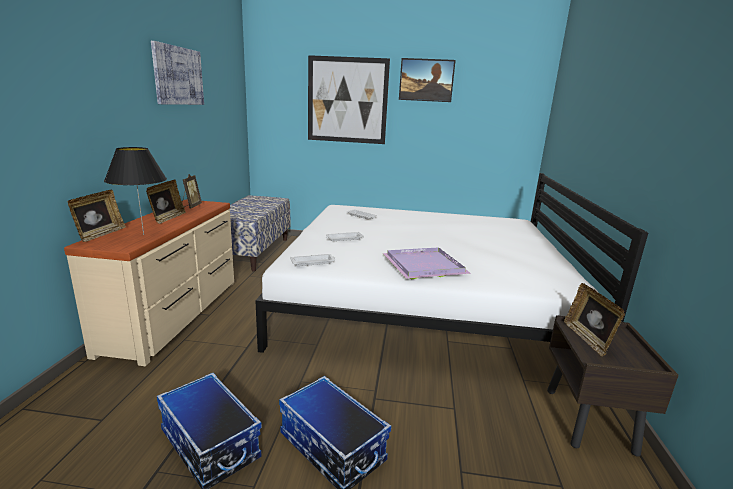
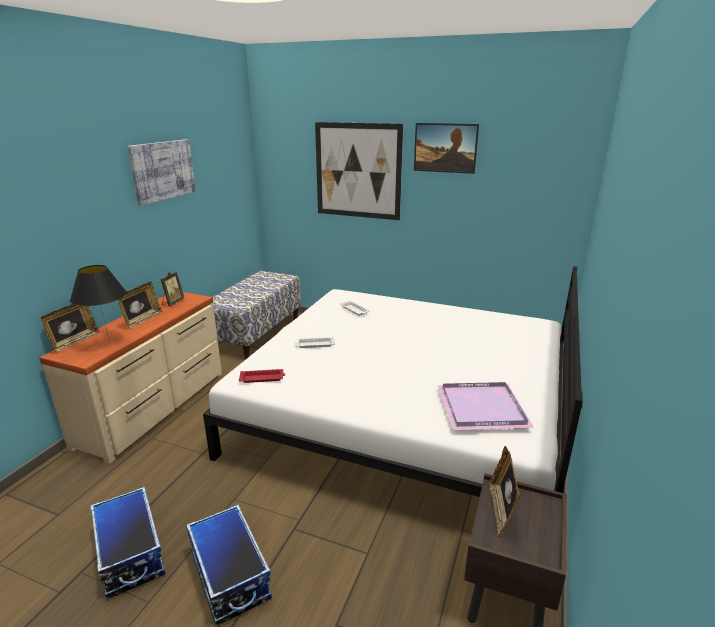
camera: 15 degrees right, 5 degrees up
white tray [290,254,335,266] -> red tray [239,369,285,383]
purple tray [383,247,471,279] -> purple tray moved to [438,382,534,430]

